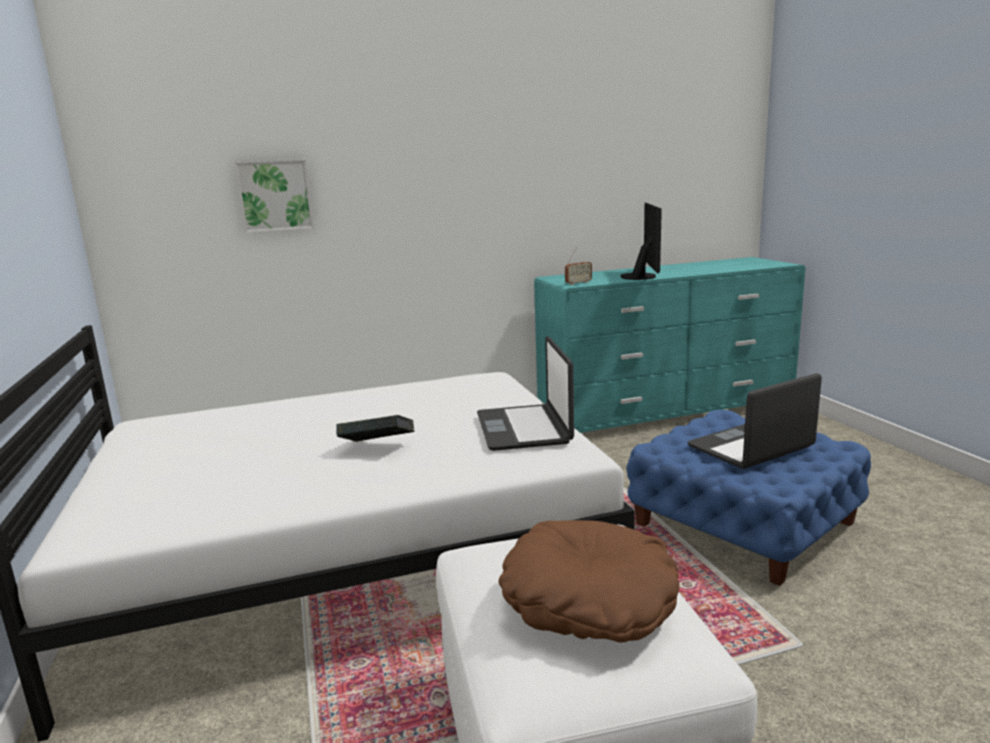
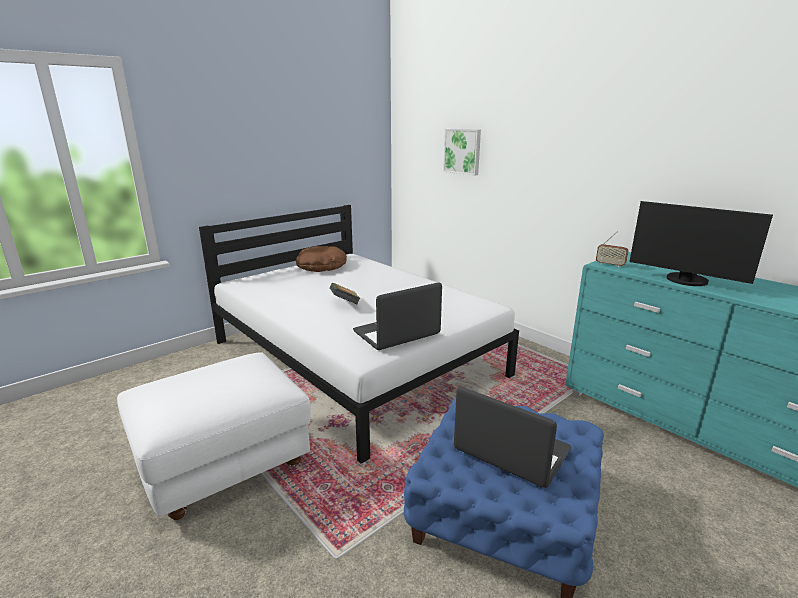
camera: 65 degrees right, 5 degrees up
brown pillow [499,520,680,643] -> brown pillow moved to [296,246,347,272]
monitor [620,203,662,280] -> monitor turned 60 degrees clockwise [629,201,773,286]

